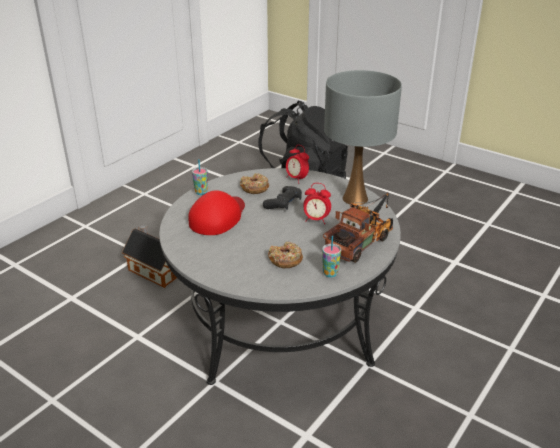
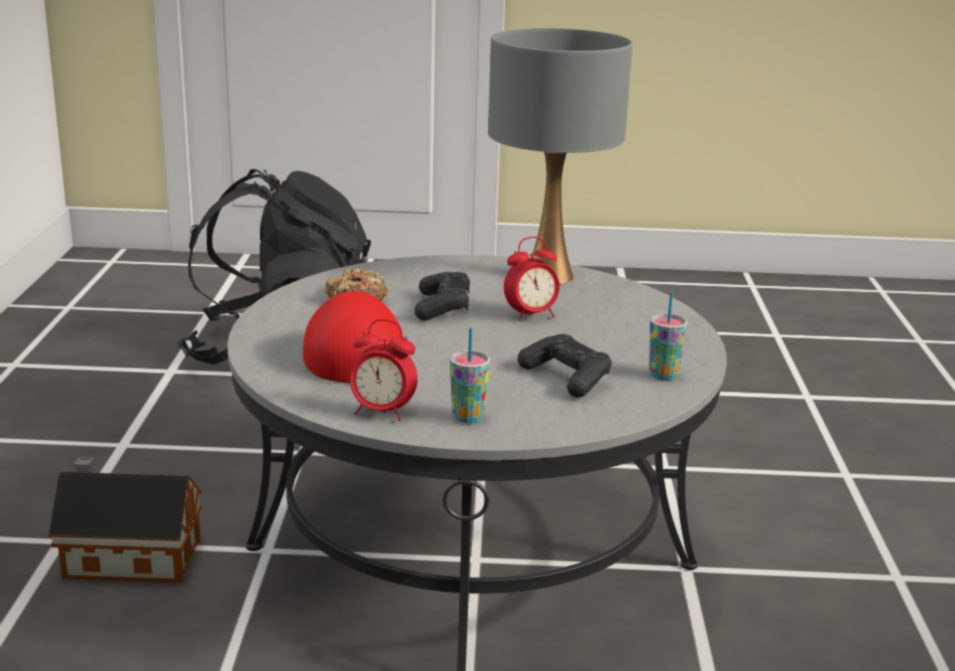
camera: 35 degrees left, 10 degrees down
cup [192,159,208,195] -> cup moved to [450,328,490,423]
donut [268,242,303,268] -> black game controller [518,334,612,398]
alarm clock [286,145,309,184] -> alarm clock moved to [350,319,418,421]
toy truck [323,193,393,263] -> none

